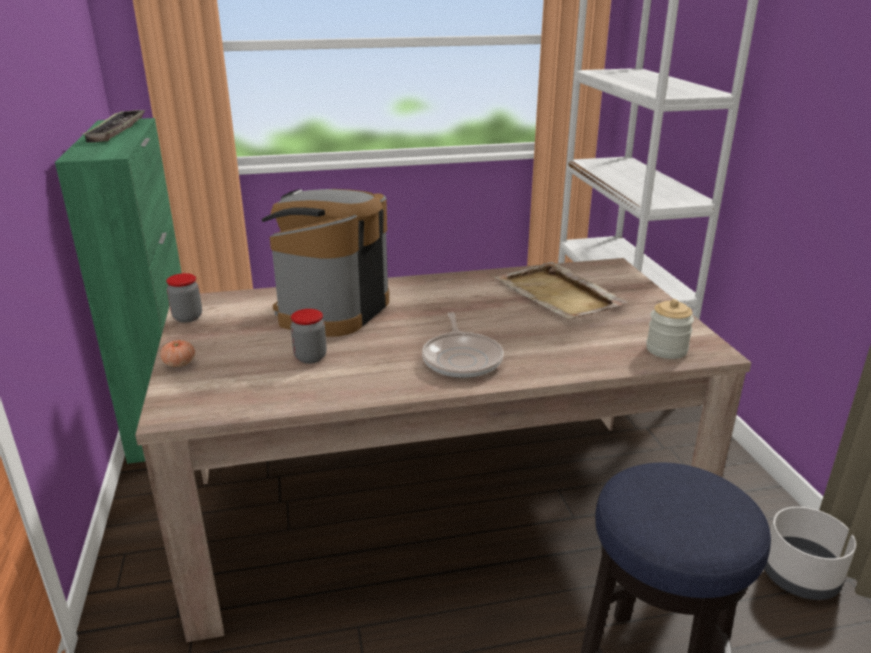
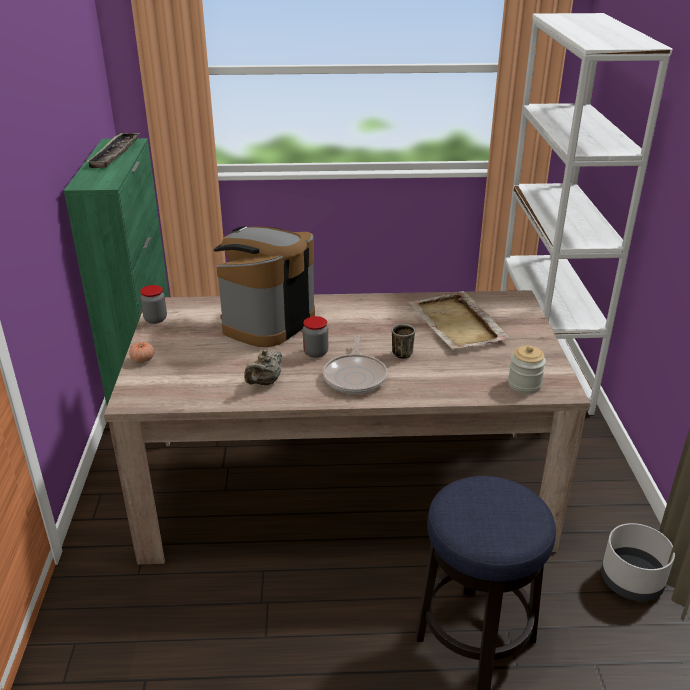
camera: 10 degrees right, 5 degrees up
jar [291,309,327,364] -> jar moved to [303,316,328,358]
none -> beige teapot [244,349,282,385]
none -> mug [392,324,415,359]

